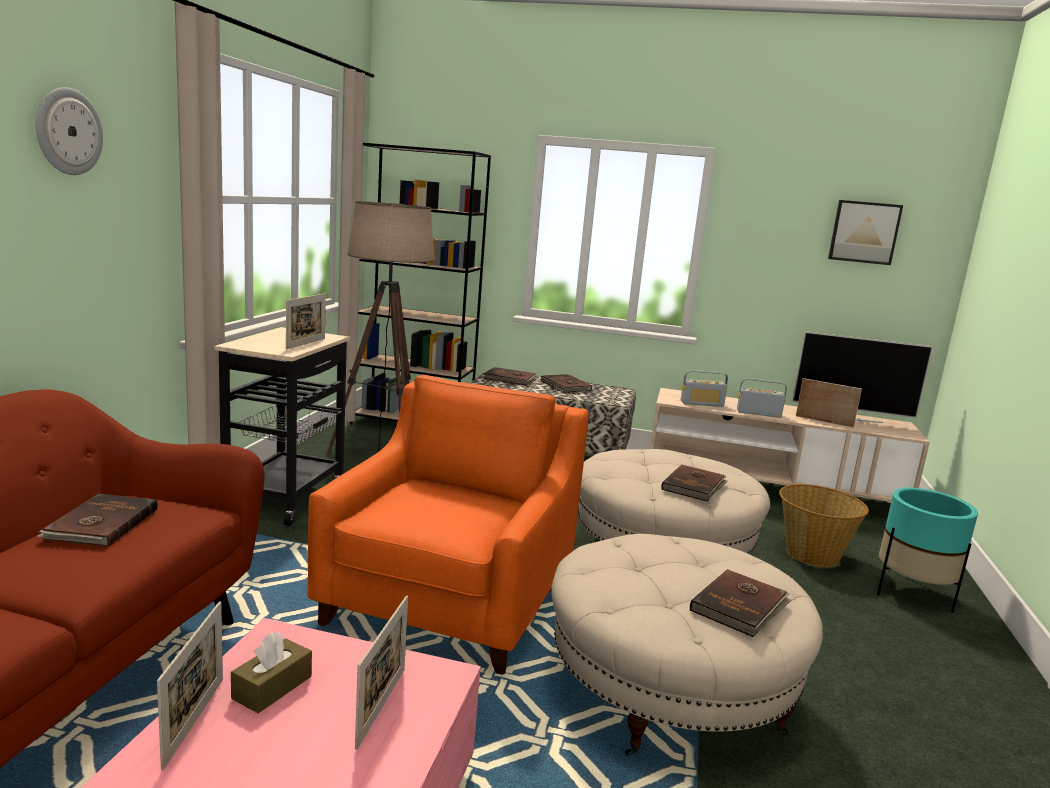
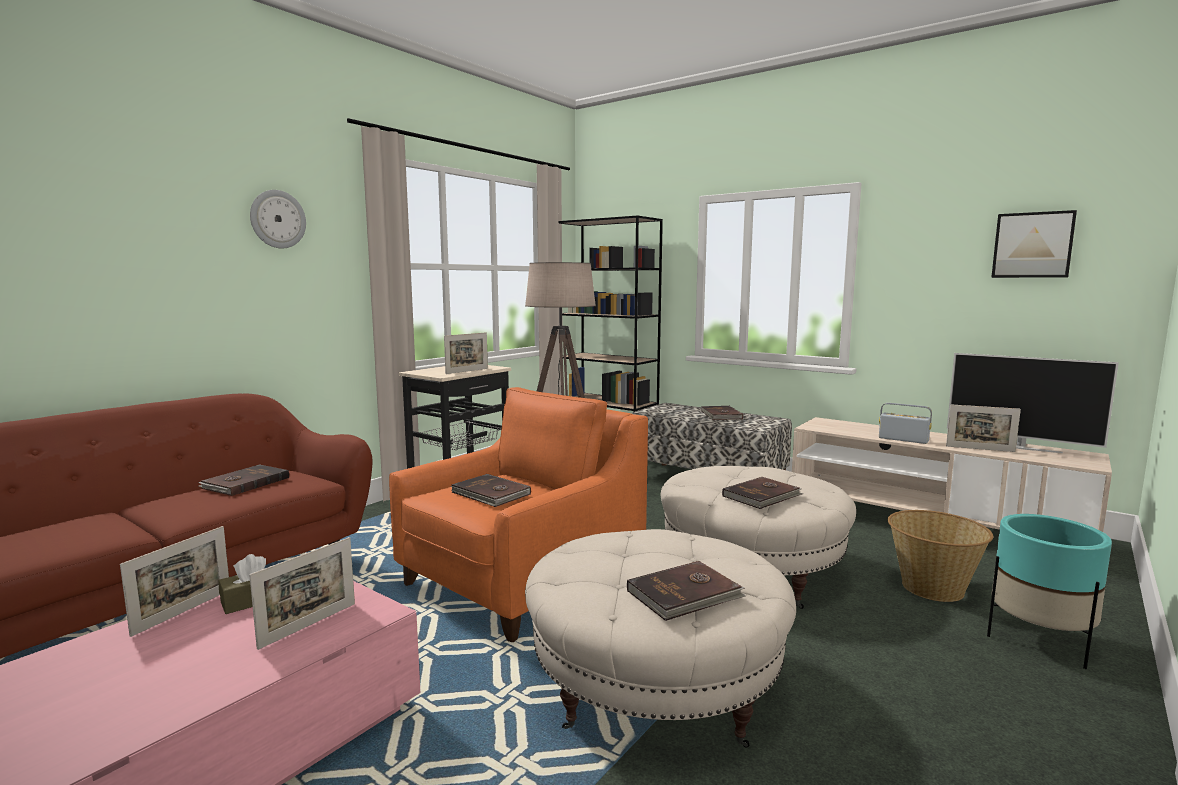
camera: 25 degrees right, 5 degrees down
brown book [484,367,536,385] -> brown book moved to [451,474,531,507]
radio [681,370,728,407] -> none
picture frame [796,378,862,428] -> picture frame turned 150 degrees clockwise [946,404,1021,452]

